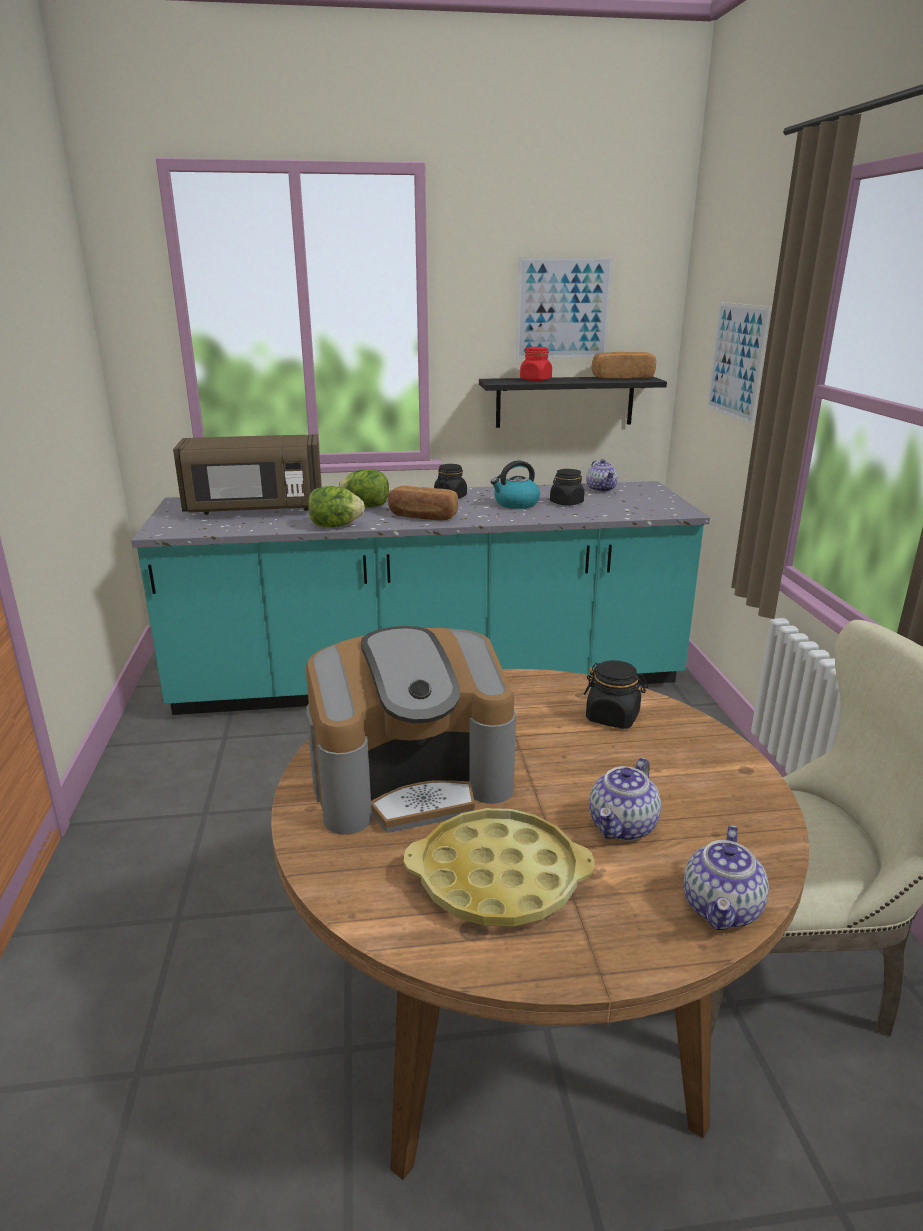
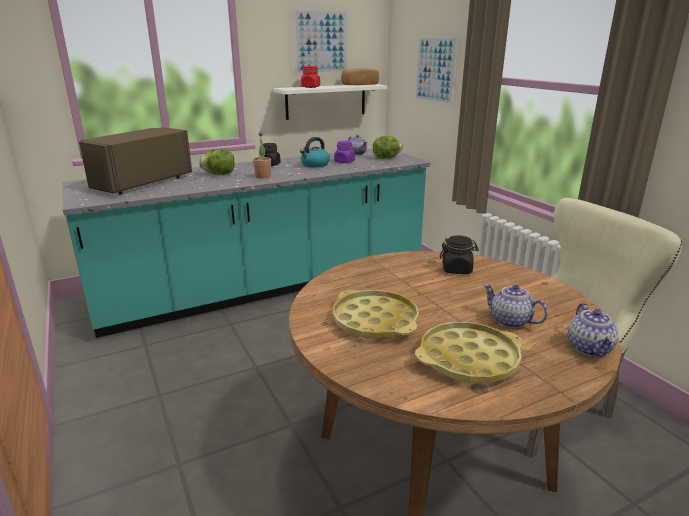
camera: 20 degrees left, 0 degrees up
brown microwave [173,434,322,515] -> brown microwave turned 150 degrees clockwise [79,127,192,194]
coffee machine [306,626,516,835] -> yellow tray [333,290,419,339]
lettuce [308,486,365,527] -> lettuce moved to [373,136,403,159]
bread [388,485,458,520] -> potted plant [253,131,271,179]
black shelf [479,377,667,428] -> white shelf [274,84,387,120]
black jar [550,469,584,506] -> purple jar [334,141,355,163]
teapot [589,757,661,841] -> teapot turned 120 degrees clockwise [483,284,548,328]

